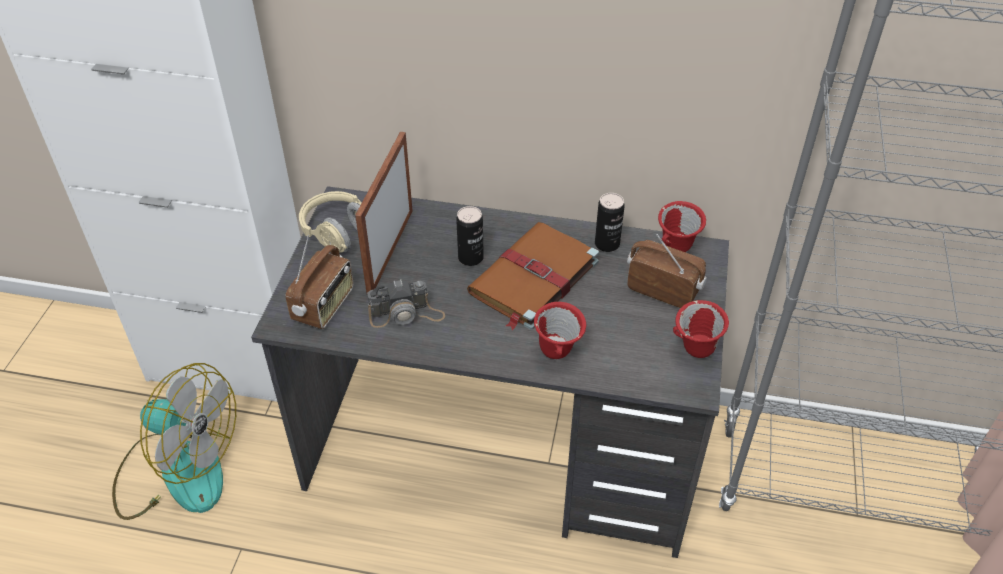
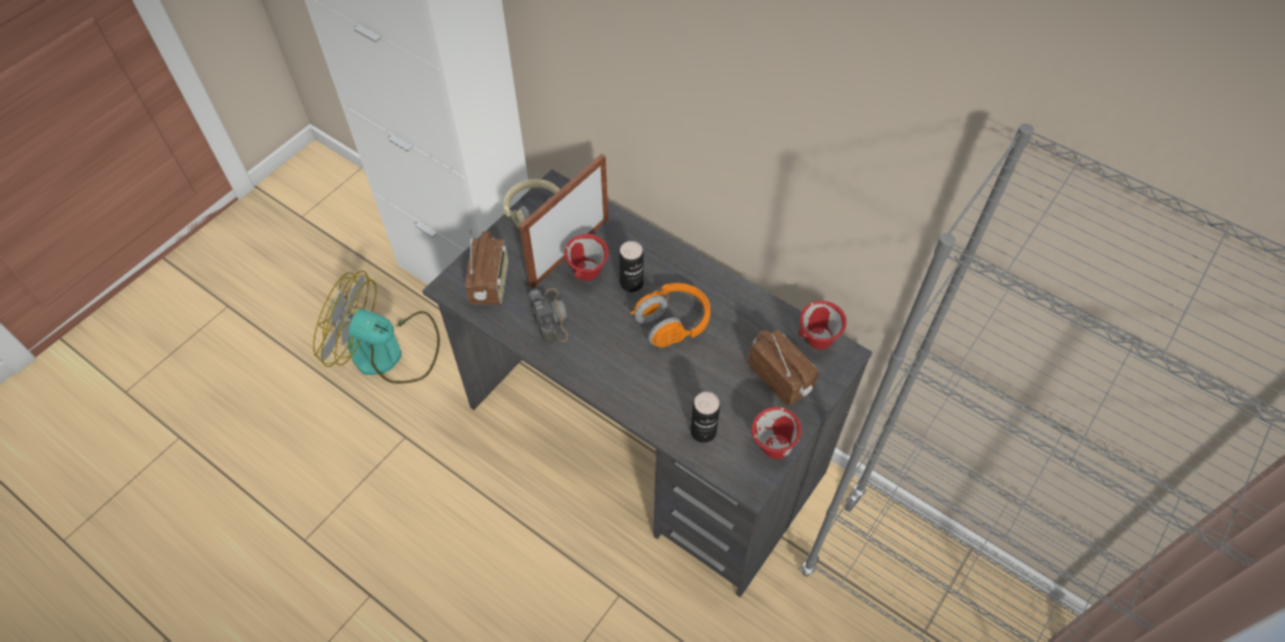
camera: 25 degrees right, 10 degrees up
fan [112,363,236,520] -> fan turned 150 degrees clockwise [313,271,440,384]
radio [285,235,354,329] -> radio turned 45 degrees counterclockwise [465,229,508,305]
camera [367,279,445,328] -> camera turned 120 degrees counterclockwise [529,288,568,345]
brown book [467,222,599,330] -> orange headphones [630,283,710,347]
red mug [534,302,586,359] -> red mug moved to [564,234,609,281]
can [595,193,625,252] -> can moved to [691,392,720,443]

